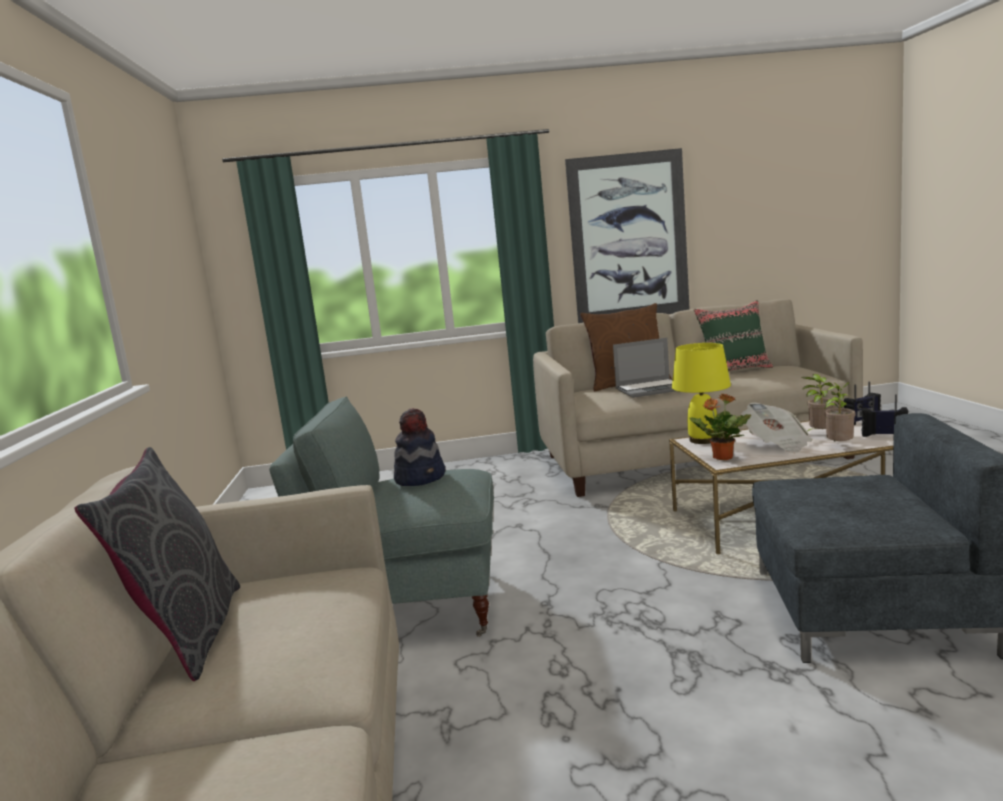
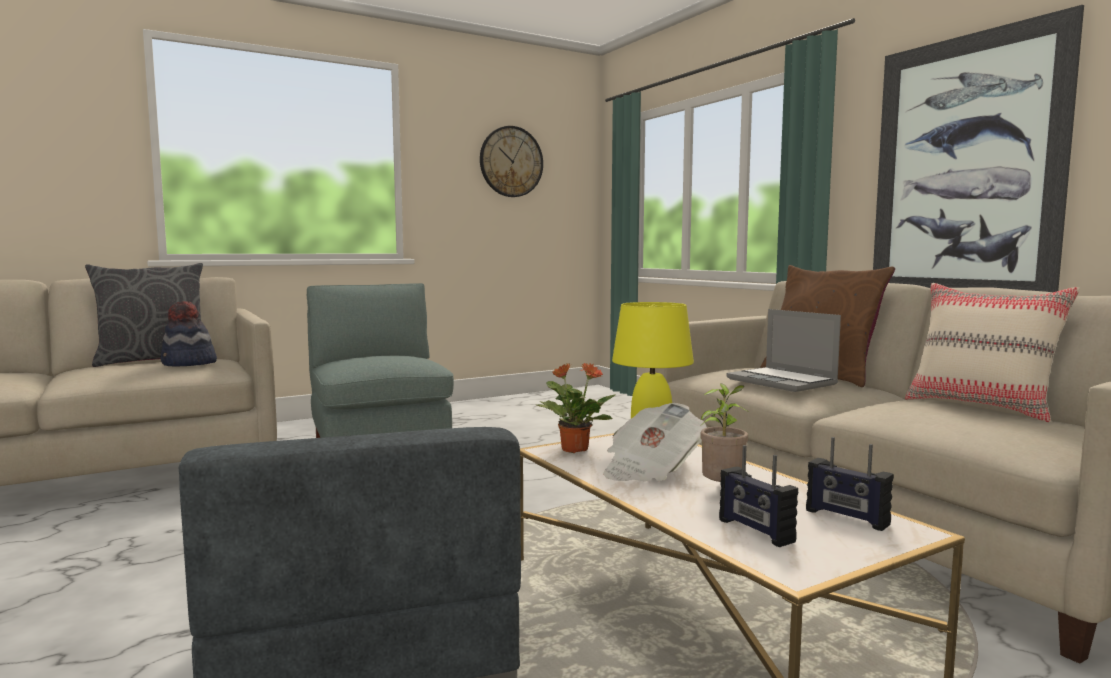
camera: 65 degrees right, 5 degrees down
hat [394,408,445,486] -> hat moved to [161,301,217,366]
green pillow [694,300,773,371] -> beige pillow [905,283,1080,422]
potted plant [824,382,855,442] -> none
radio [862,394,908,437] -> radio turned 150 degrees clockwise [719,445,798,547]
none -> wall clock [480,126,543,197]

